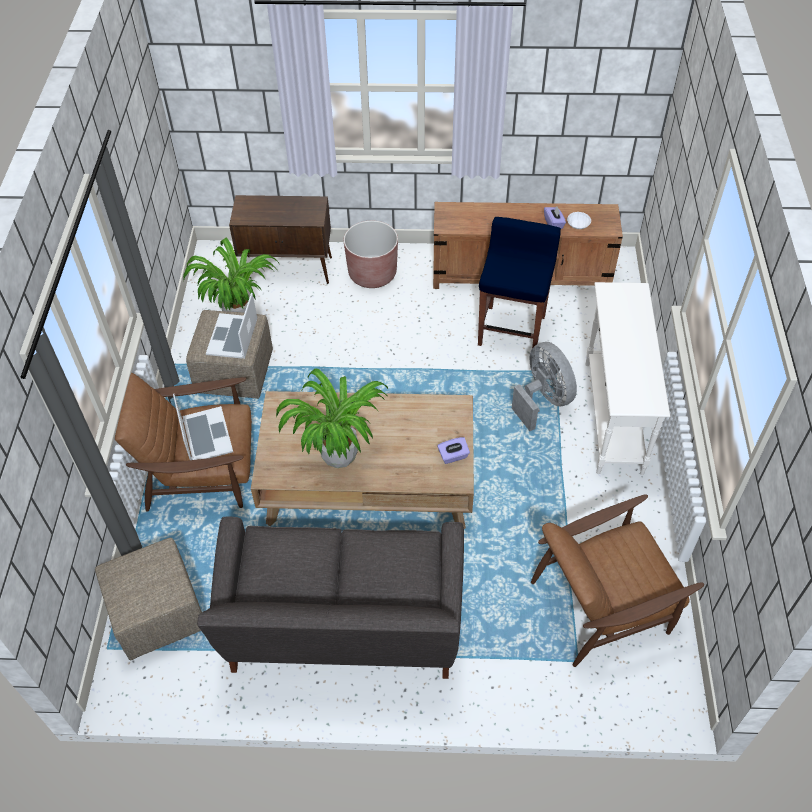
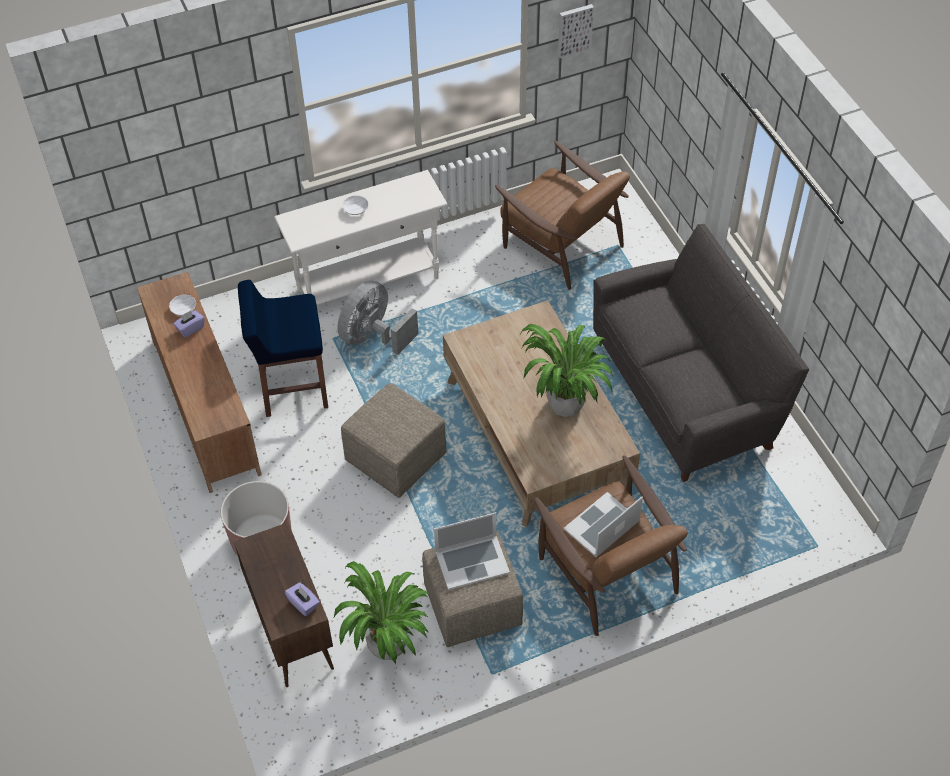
camera: 115 degrees left, 0 degrees up
beige ottoman [95,538,202,660] -> beige ottoman moved to [341,383,447,498]
purple tissue box [437,437,470,464] -> purple tissue box moved to [285,582,320,616]
none -> white bowl [342,195,368,215]
none -> picture [558,4,594,58]

